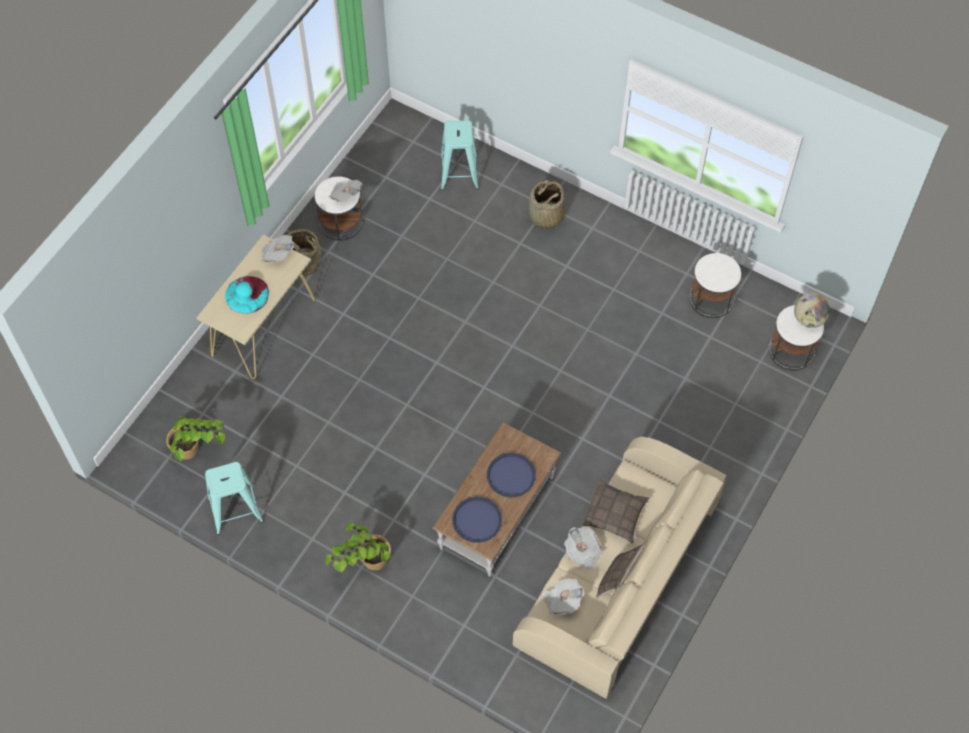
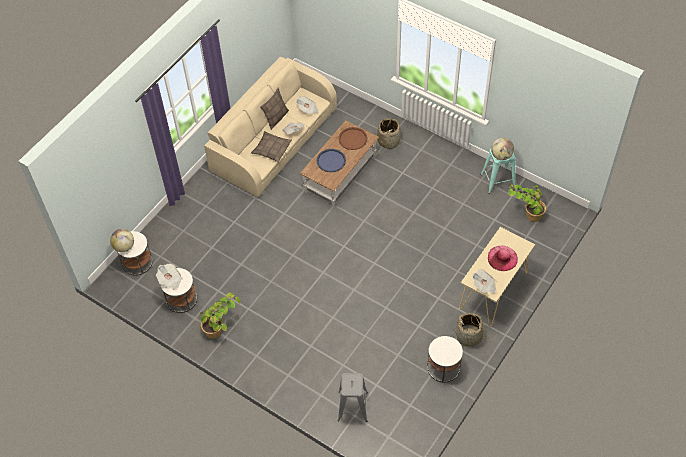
camera: 175 degrees left, 5 degrees down
turquoise hat [225,276,269,314] -> pink hat [488,245,518,271]
potted plant [325,522,391,573] -> potted plant moved to [200,293,240,339]
newspaper [329,180,362,202] -> newspaper moved to [156,264,183,290]
turquoise stool [440,120,479,190] -> grey stool [338,373,368,422]
blue tray [452,497,502,543] -> brown tray [338,127,367,150]
basket [529,180,565,231] -> basket moved to [377,118,401,149]
none -> globe [491,138,514,160]

